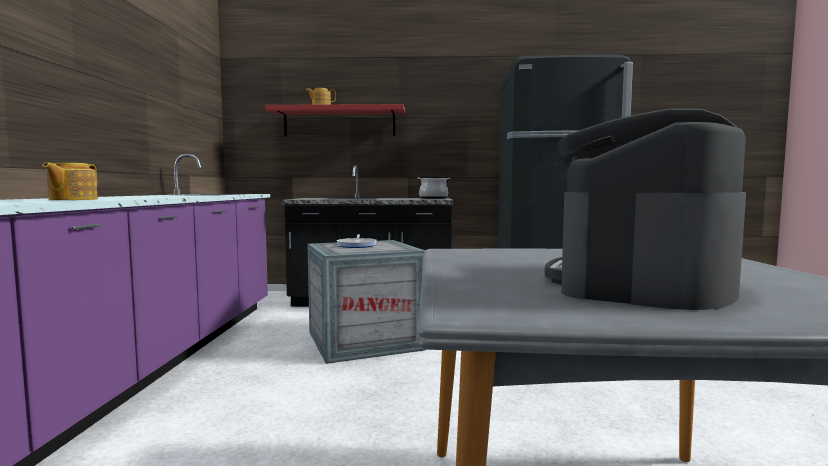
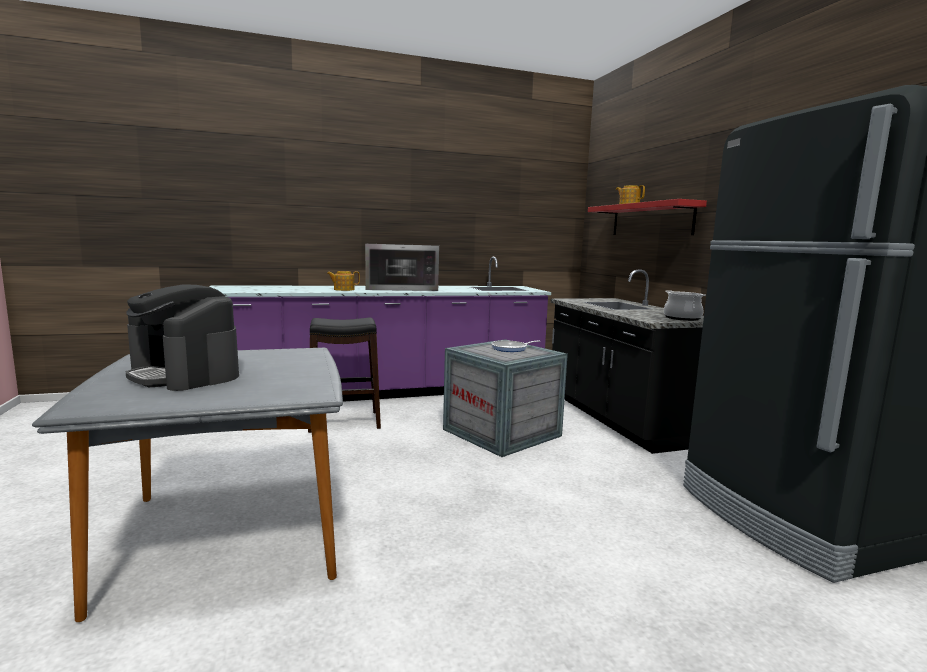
camera: 70 degrees right, 5 degrees up
coffee machine [544,109,746,310] -> coffee machine turned 150 degrees counterclockwise [126,284,239,391]
none -> black stool [308,318,381,433]
none -> microwave [365,244,439,291]

